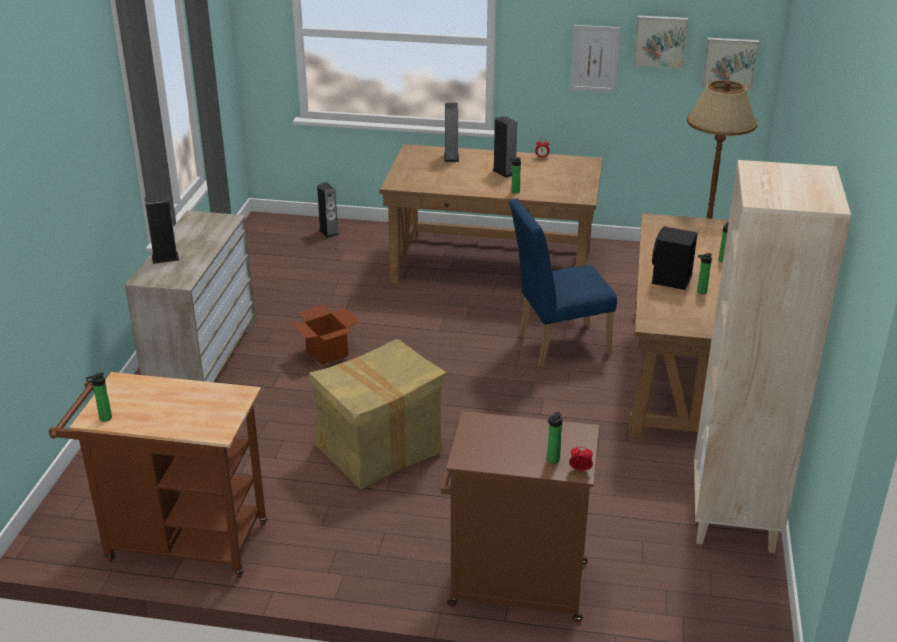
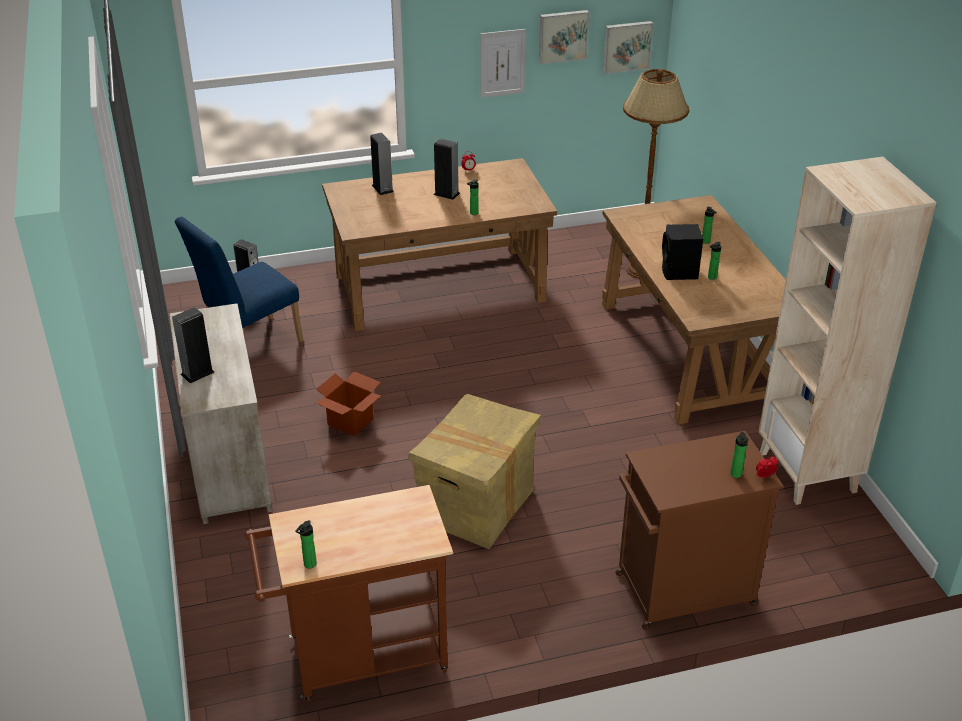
camera: 25 degrees left, 5 degrees up
blue chair [509,198,617,367] -> blue chair moved to [175,217,303,343]

